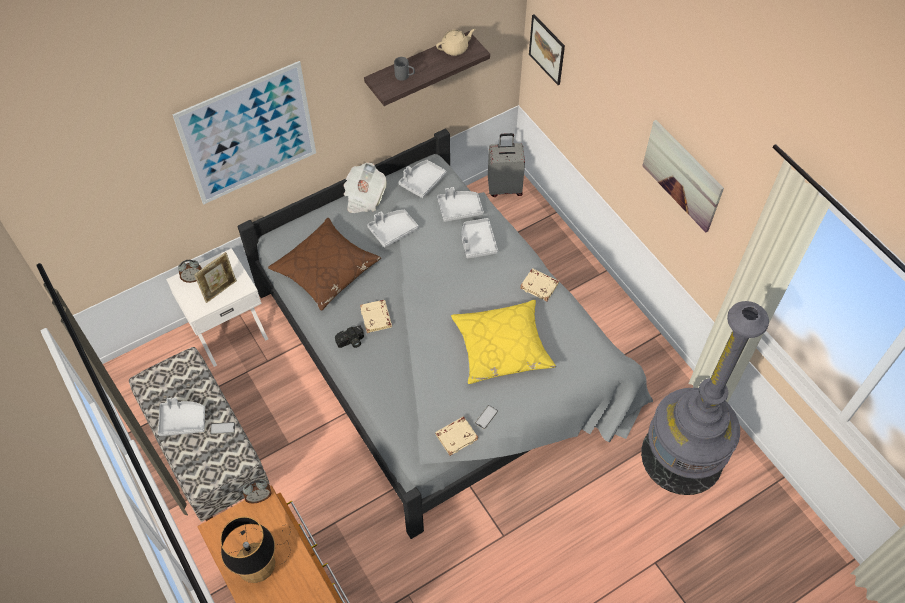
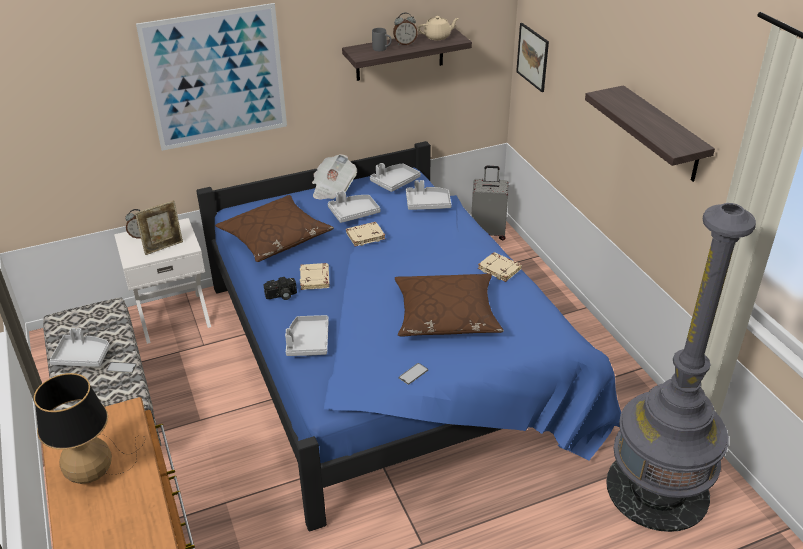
camera: 10 degrees right, 20 degrees down
grey bed [237,129,653,539] -> blue bed [196,141,621,531]
alarm clock [243,479,271,504] -> alarm clock moved to [393,12,418,45]
beige book [435,416,478,456] -> beige book moved to [346,222,385,246]
yellow pillow [451,300,556,384] -> brown pillow [395,273,504,337]
grey tray [462,218,498,259] -> grey tray moved to [285,315,329,356]
picture [642,120,724,233] -> shelf [585,85,715,182]

